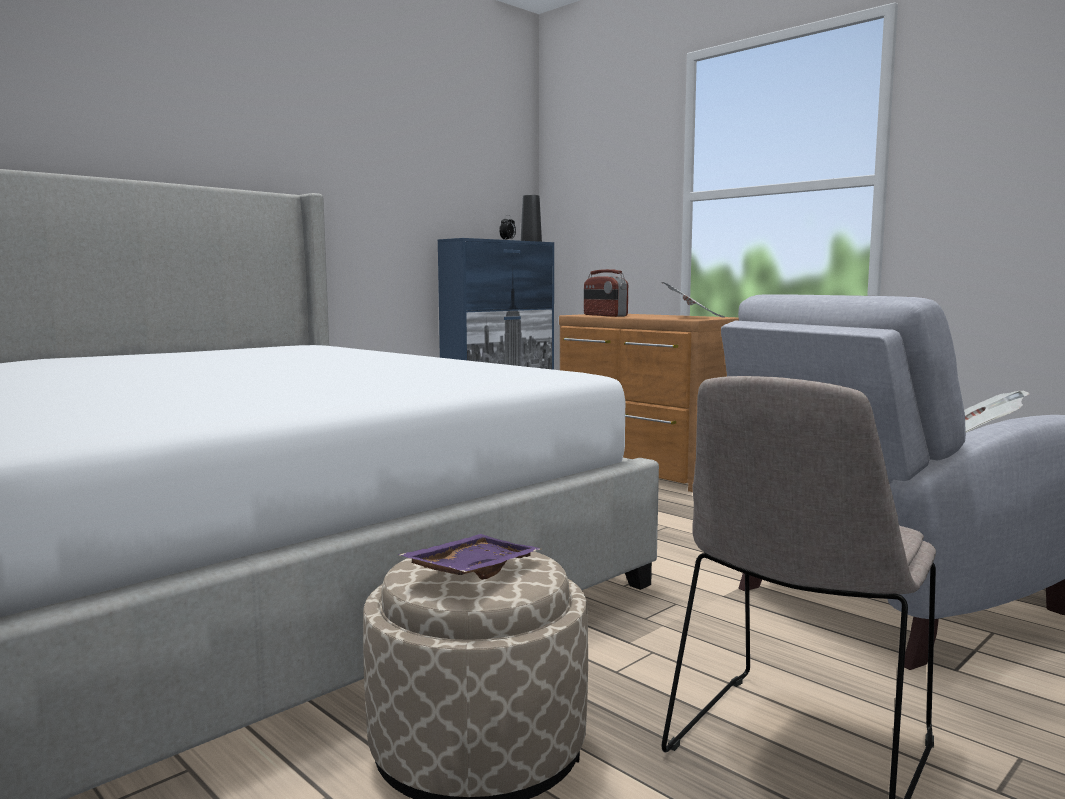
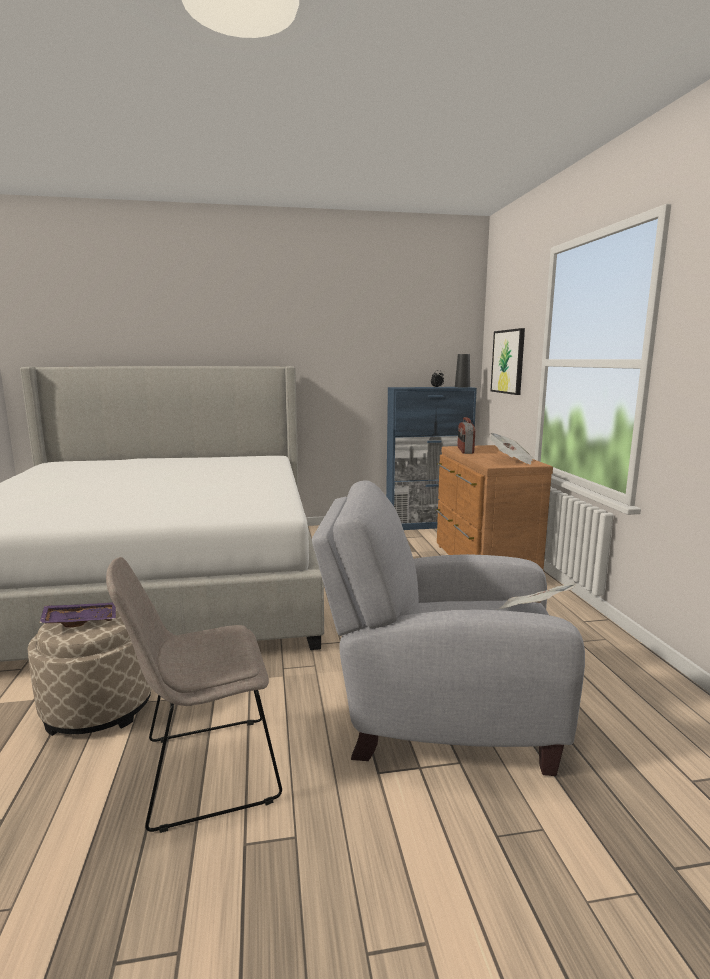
camera: 35 degrees right, 5 degrees up
none -> picture [491,328,525,395]

